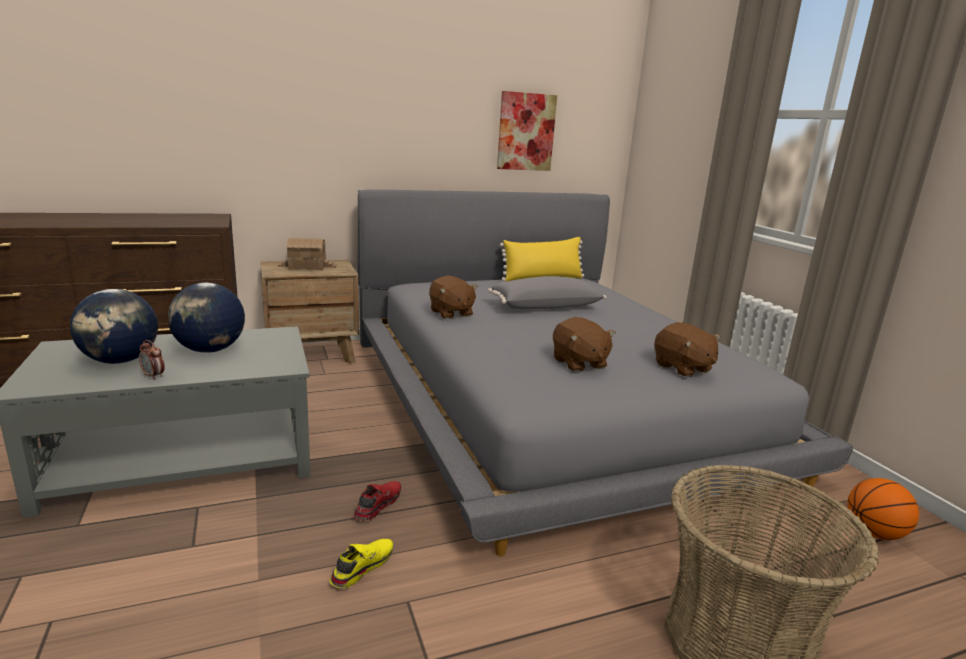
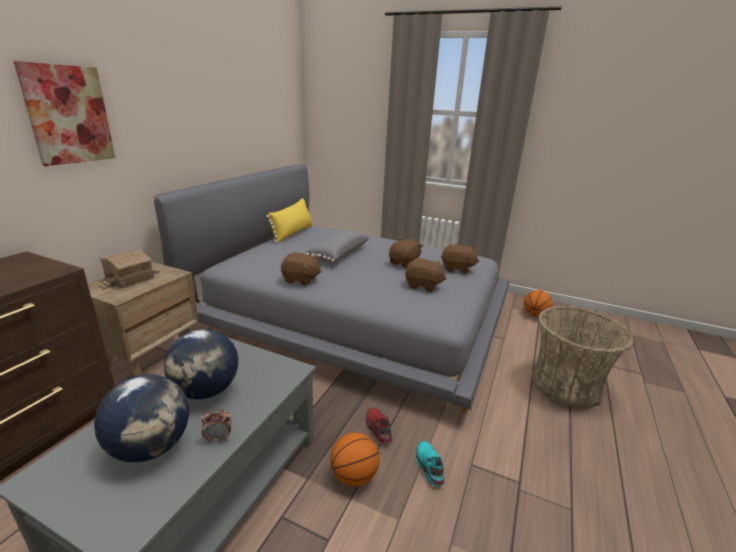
camera: 45 degrees left, 5 degrees up
yellow shoe [330,539,394,588] -> turquoise shoe [416,441,444,487]
picture [497,91,557,171] -> picture moved to [13,61,115,166]
none -> basketball [330,433,379,486]
none -> brown plush toy [389,239,423,268]

